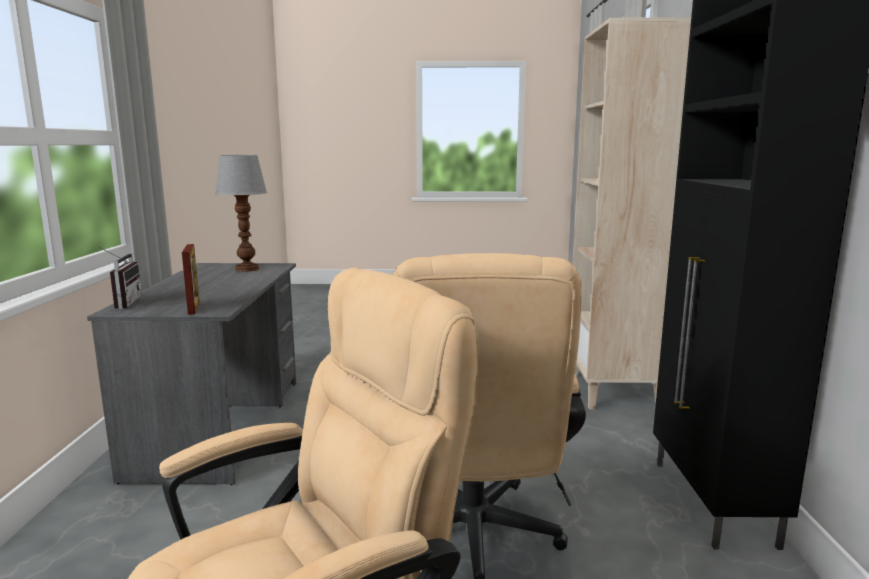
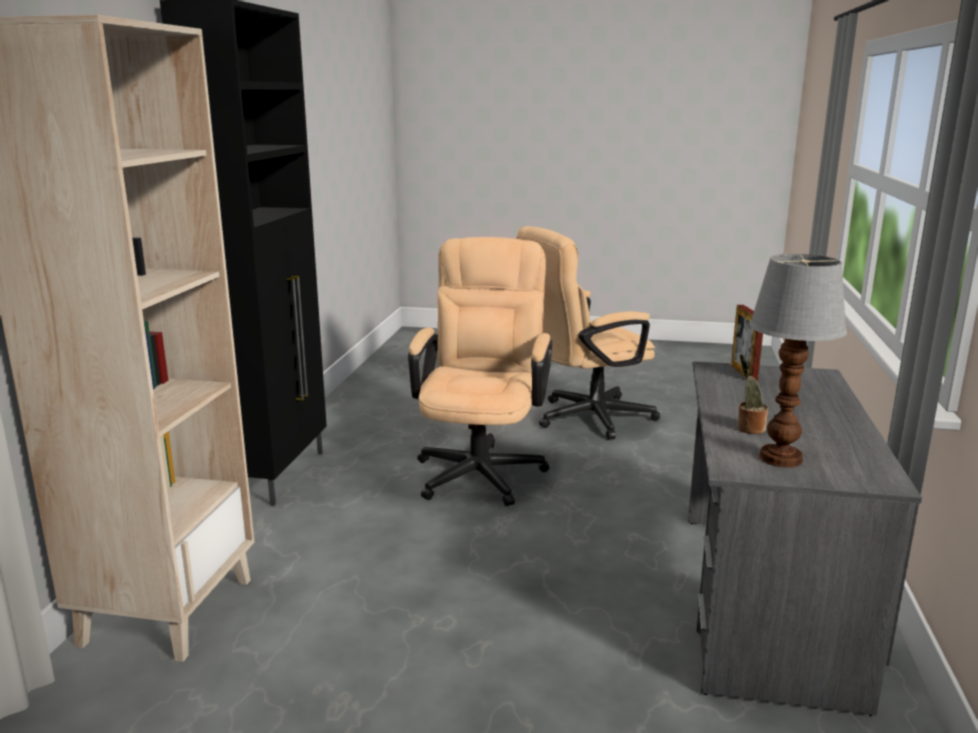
camera: 170 degrees left, 5 degrees up
radio [98,246,142,309] -> none
none -> potted plant [737,354,768,434]

